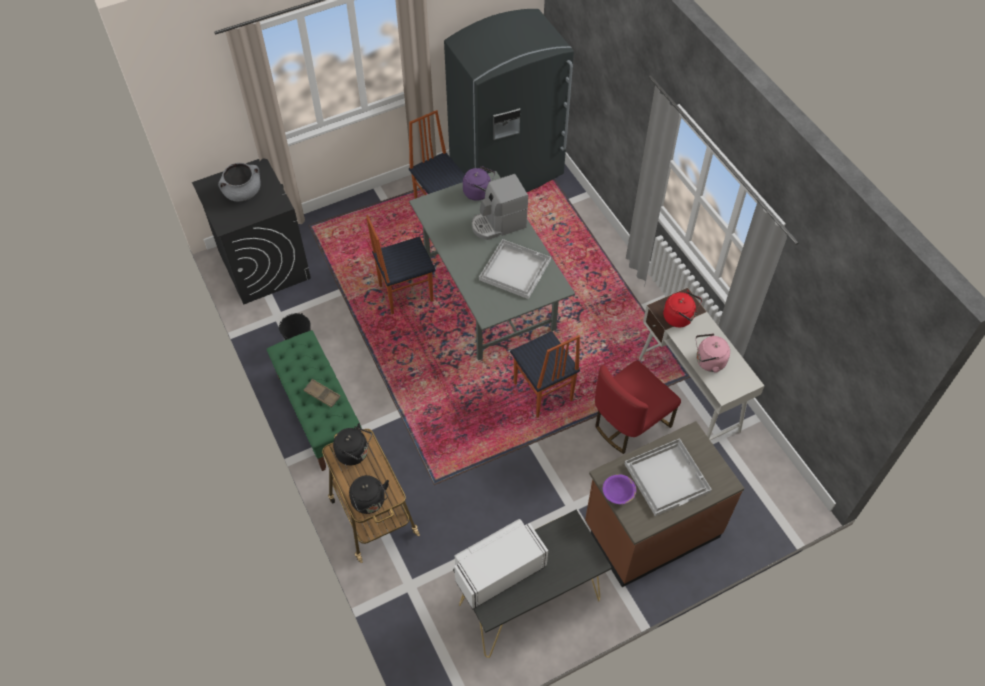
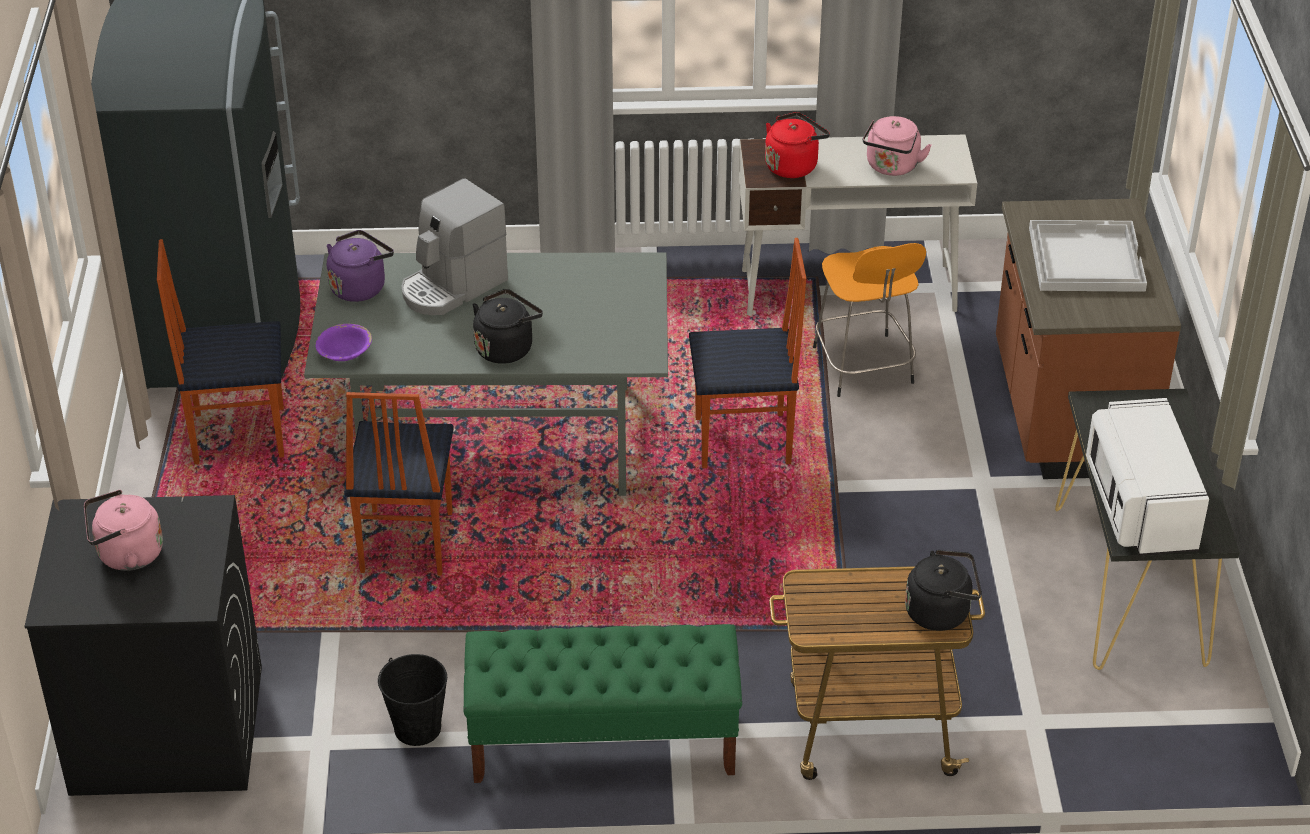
camera: 65 degrees left, 15 degrees down
grey cooking pot [218,163,261,202] -> pink kettle [84,490,163,571]
brown tray [303,379,341,408] -> none
black kettle [333,423,372,465] -> black kettle moved to [473,289,543,364]
coffee machine [472,174,528,240] -> coffee machine turned 45 degrees clockwise [402,178,508,315]
white tray [479,239,551,299] -> none
red chair [595,360,681,454] -> orange stool [813,243,926,397]
purple bowl [603,474,637,504] -> purple bowl moved to [315,324,372,361]

